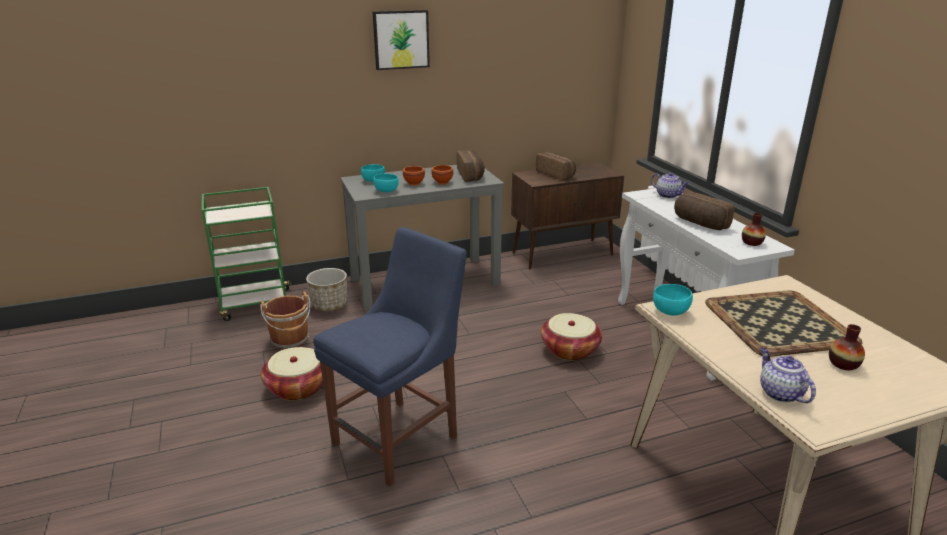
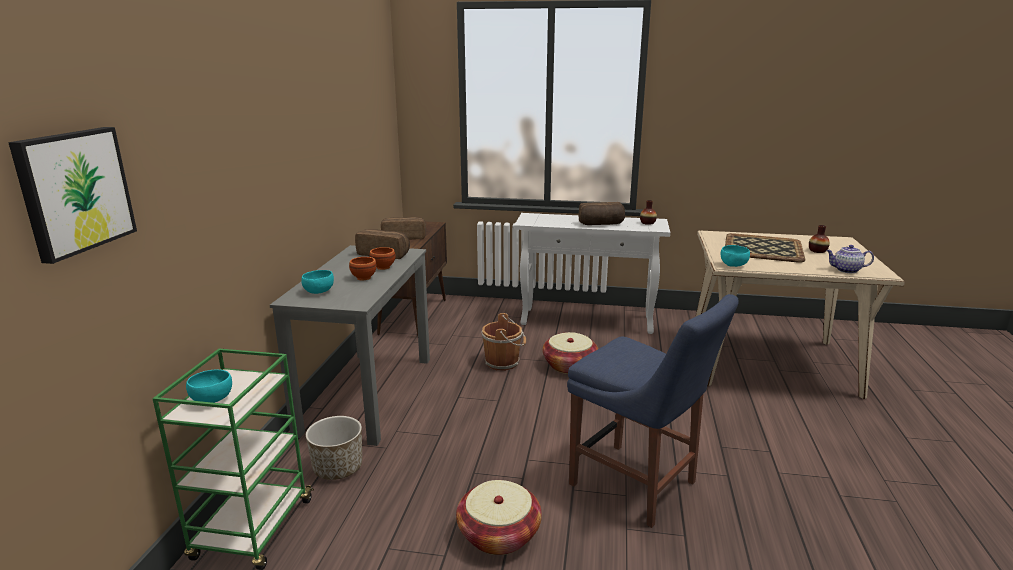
camera: 60 degrees left, 5 degrees down
brown bucket [260,291,310,349] -> brown bucket moved to [482,313,526,371]
blue chair [313,227,467,487] -> blue chair turned 150 degrees clockwise [567,294,739,528]
picture [373,10,430,70] -> picture moved to [8,127,137,264]
turquoise bowl [373,174,399,192] -> turquoise bowl moved to [186,370,232,403]
teapot [651,172,689,198] -> none

